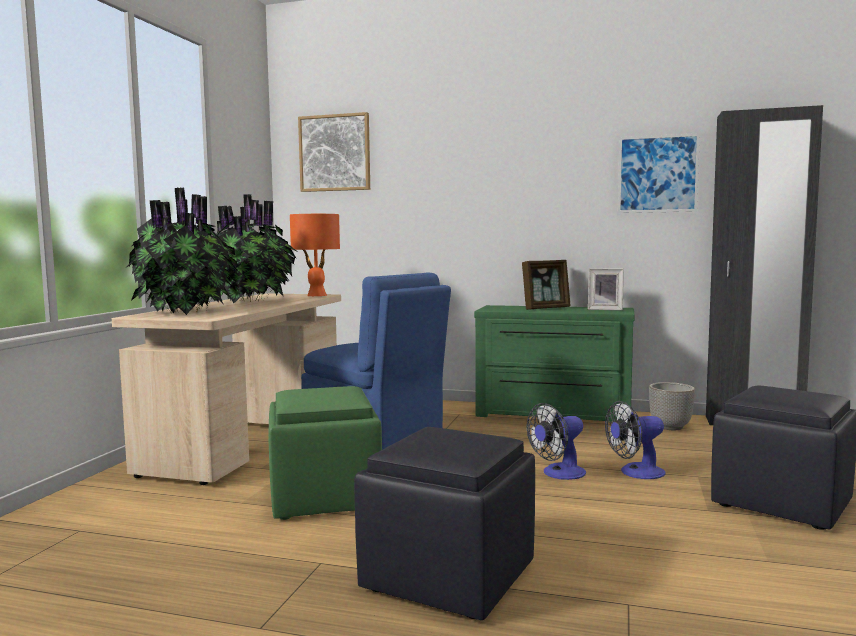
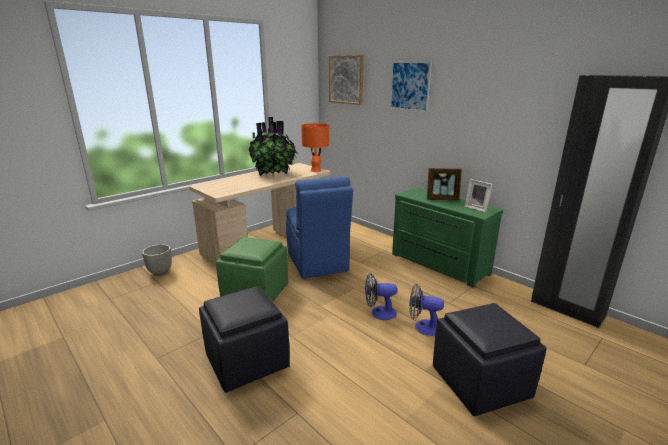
camera: 30 degrees right, 15 degrees up
potted plant [127,187,240,315] -> none
picture [618,133,700,213] -> picture moved to [390,61,432,112]
planter [649,382,695,430] -> planter moved to [142,244,172,276]

